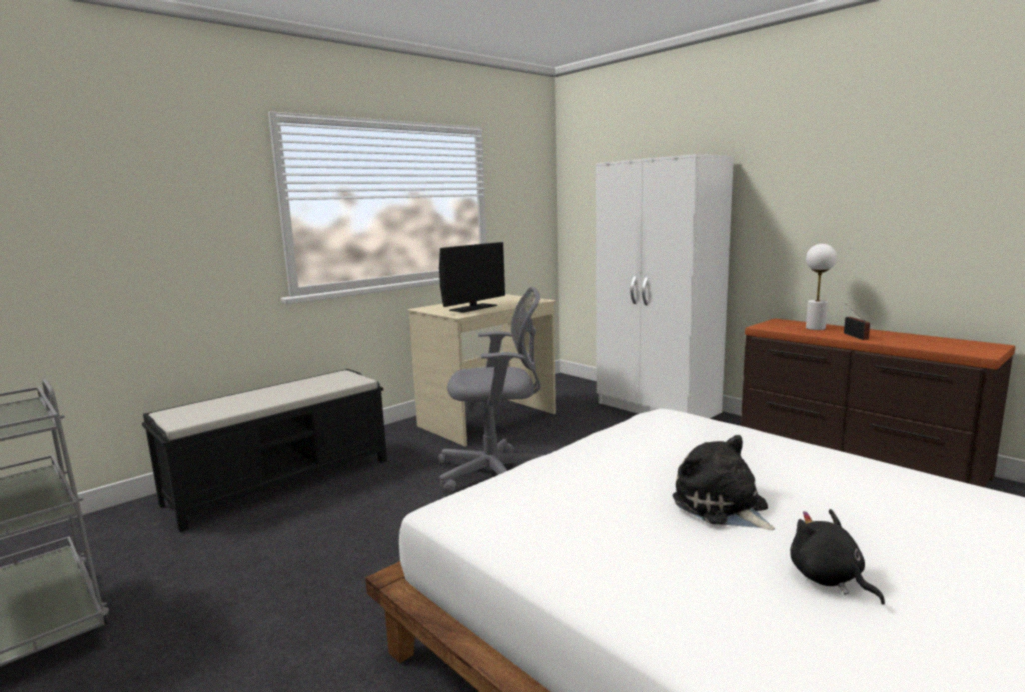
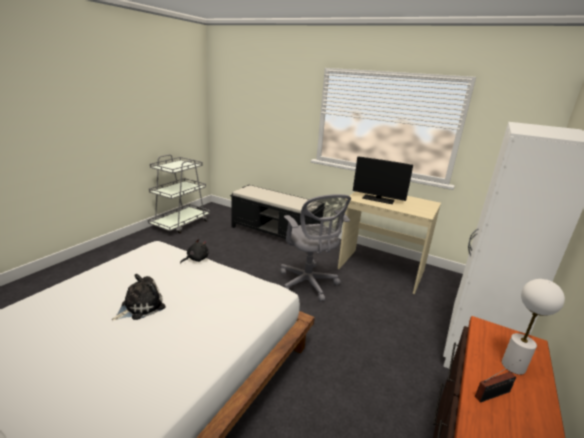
camera: 70 degrees right, 10 degrees up
black plush toy [790,509,885,604] -> black plush toy moved to [180,239,208,264]

